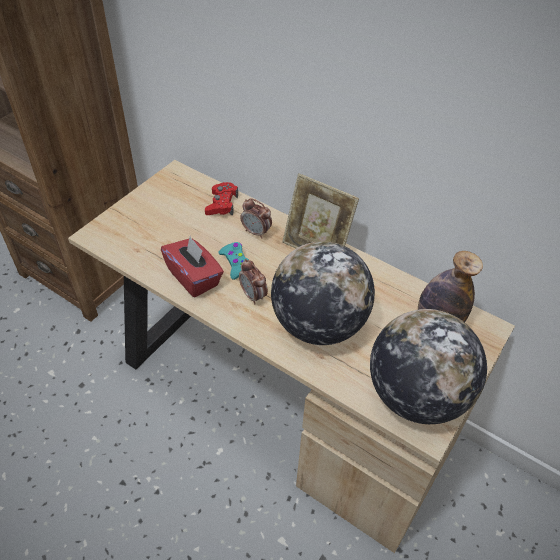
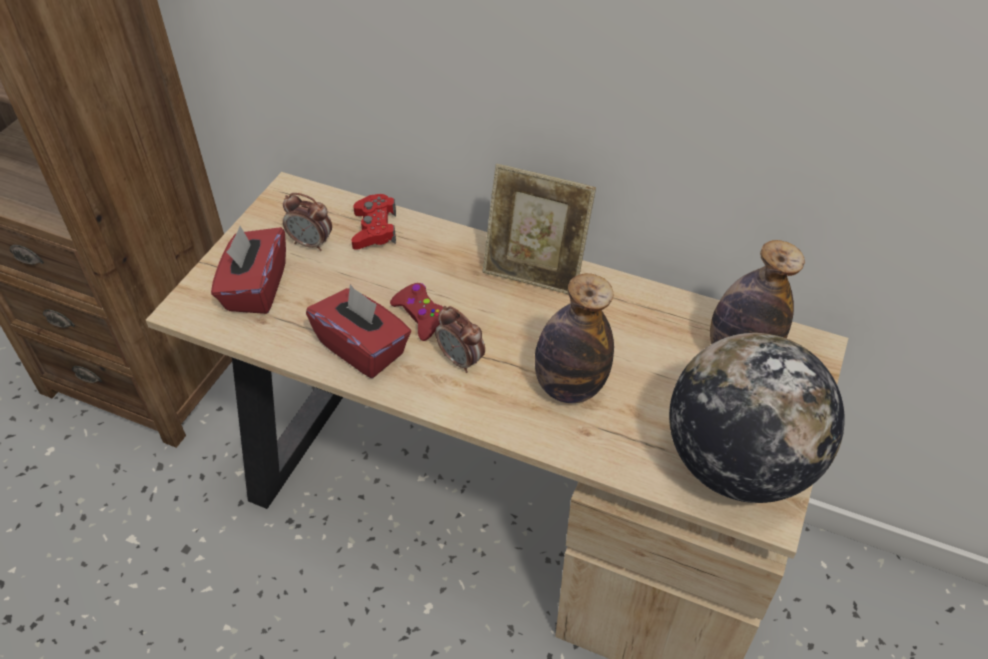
camera: 10 degrees left, 0 degrees up
turquoise game controller [218,242,249,280] -> red game controller [390,283,443,341]
alarm clock [240,198,272,239] -> alarm clock moved to [283,193,332,251]
globe [271,241,375,345] -> bottle [535,273,614,403]
none -> red tissue box [211,226,286,314]

